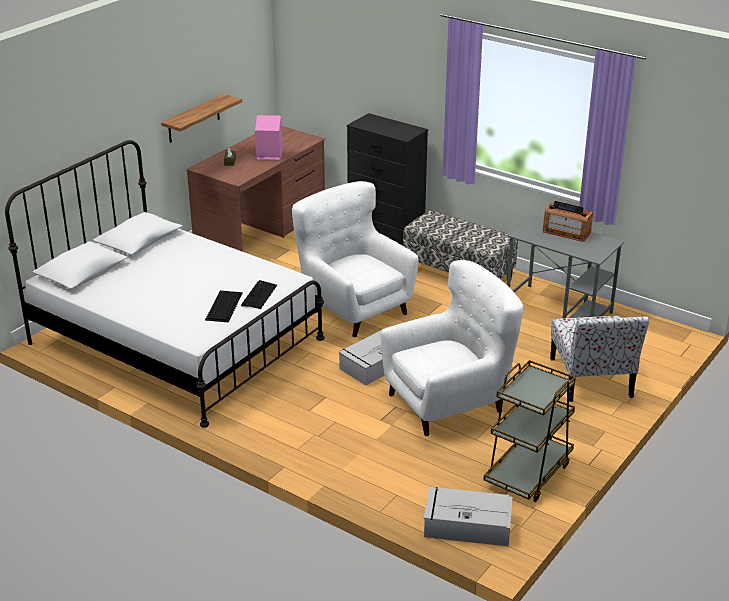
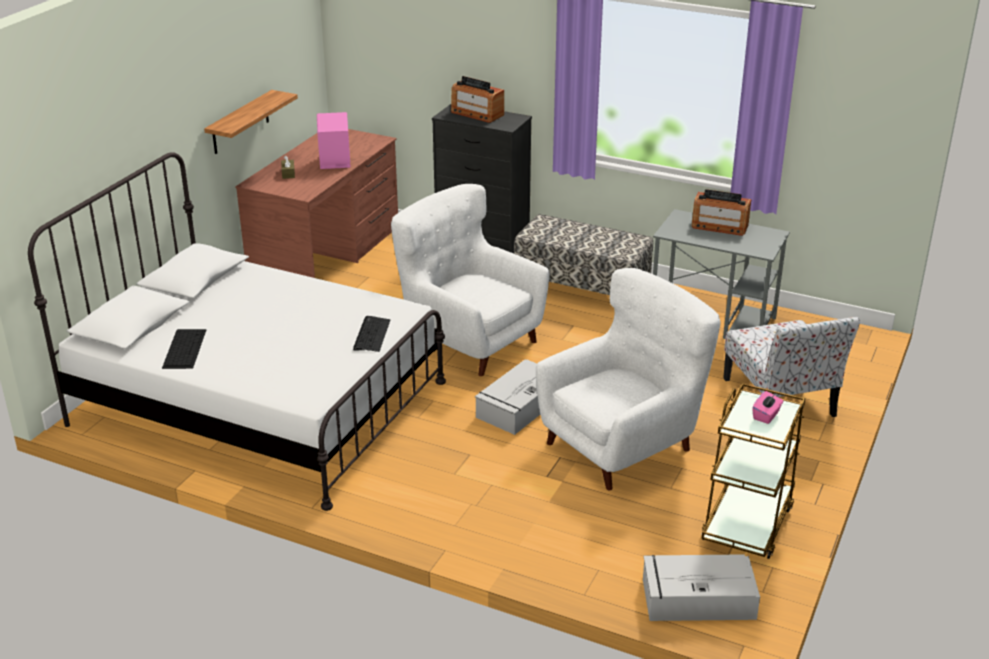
camera: 10 degrees left, 0 degrees up
keyboard [205,291,243,322] -> keyboard moved to [162,329,206,369]
none -> radio [451,76,504,123]
none -> pink tissue box [752,391,783,424]

